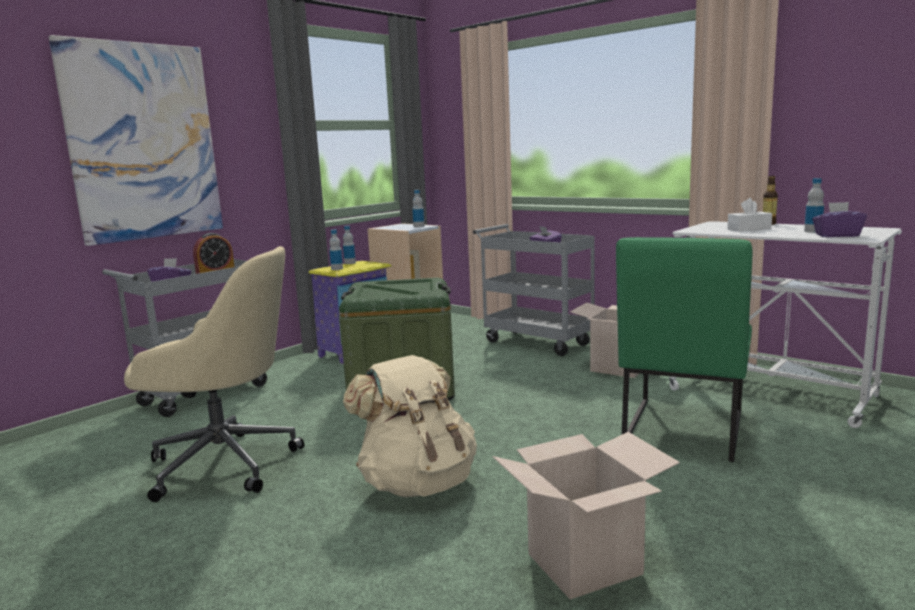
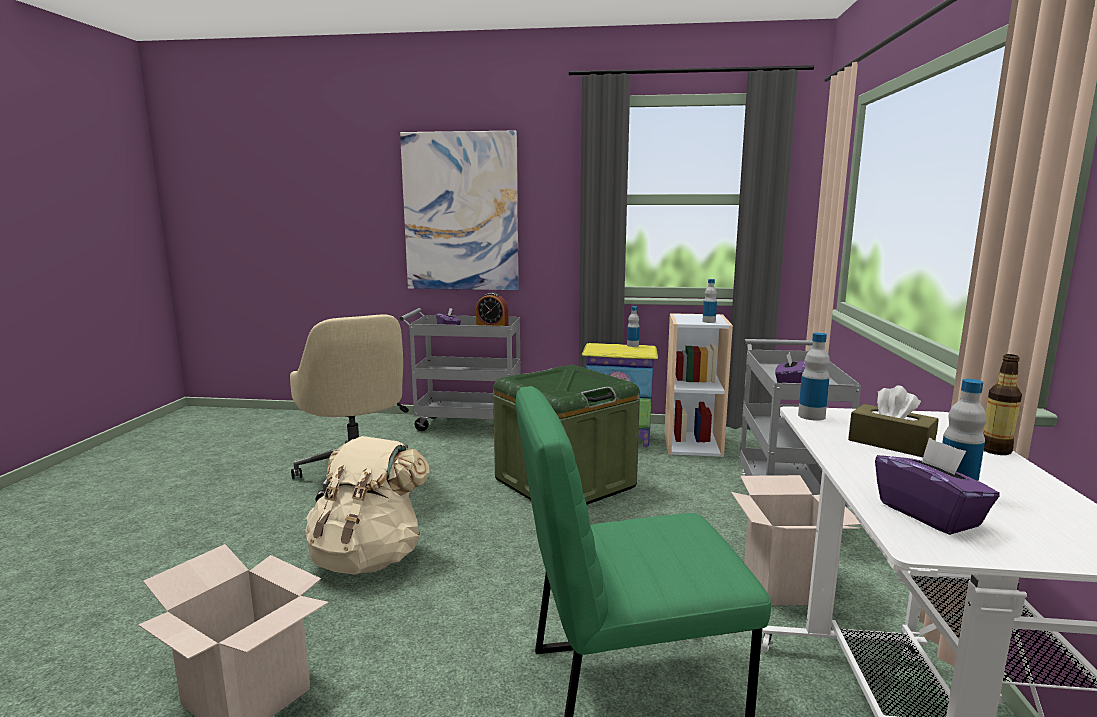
camera: 55 degrees right, 0 degrees up
bottle [329,230,343,270] -> bottle moved to [798,332,830,421]
white tissue box [727,198,772,232] -> brown tissue box [848,385,939,457]

